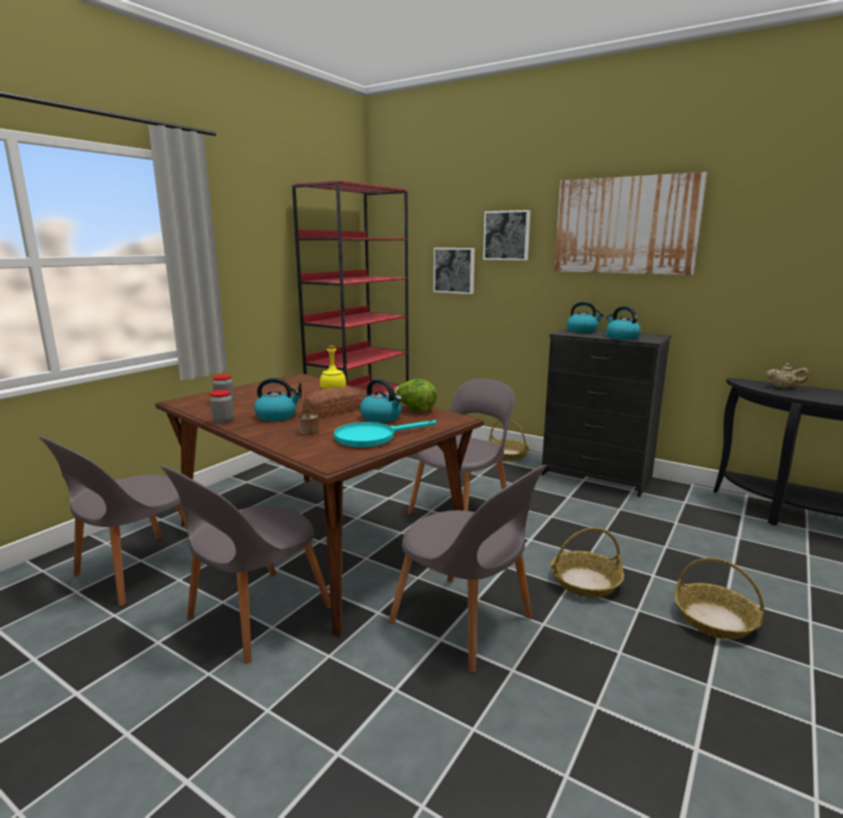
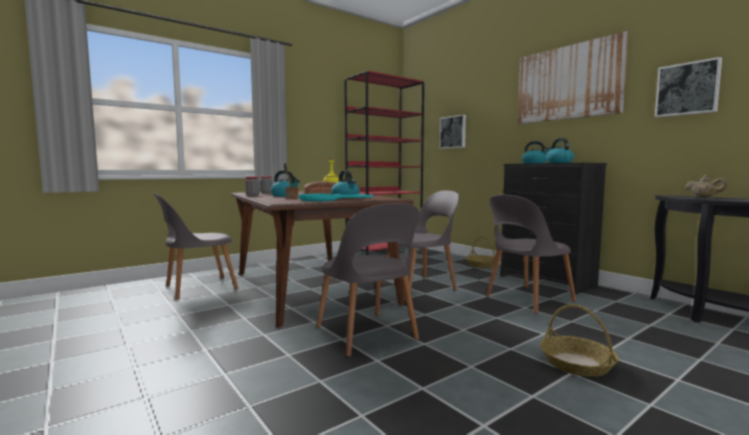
camera: 20 degrees right, 10 degrees down
grey chair [160,465,331,663] -> grey chair moved to [486,194,576,313]
lettuce [394,379,437,412] -> none
picture [483,210,530,260] -> picture moved to [655,57,722,117]
basket [551,527,624,598] -> none

